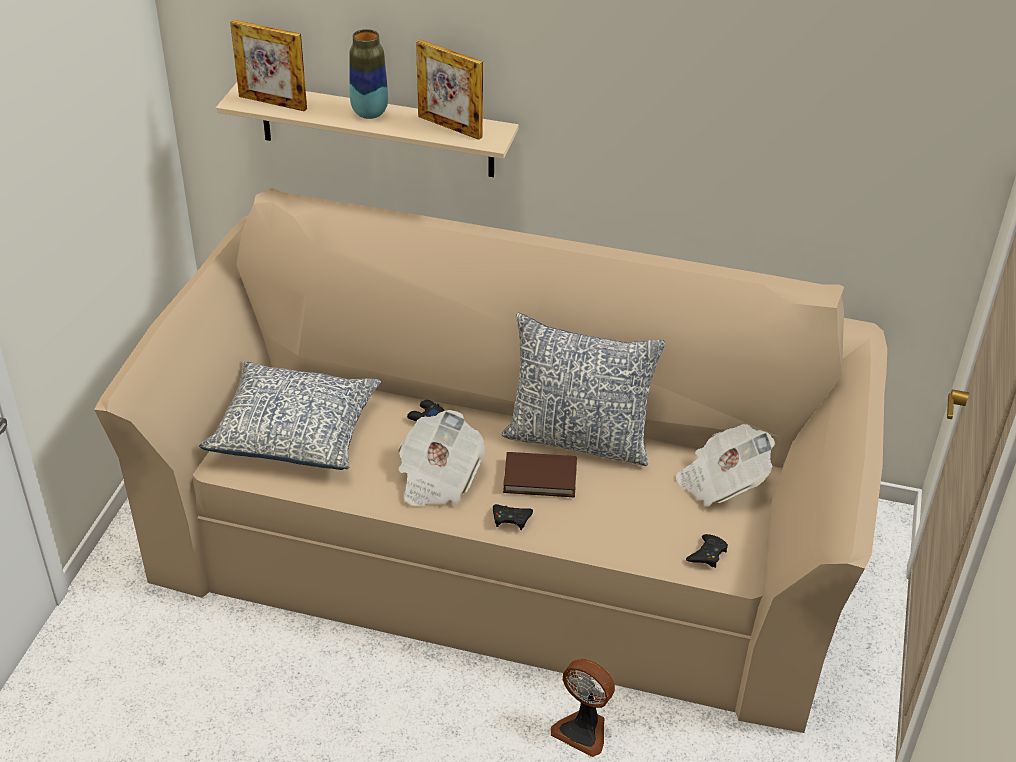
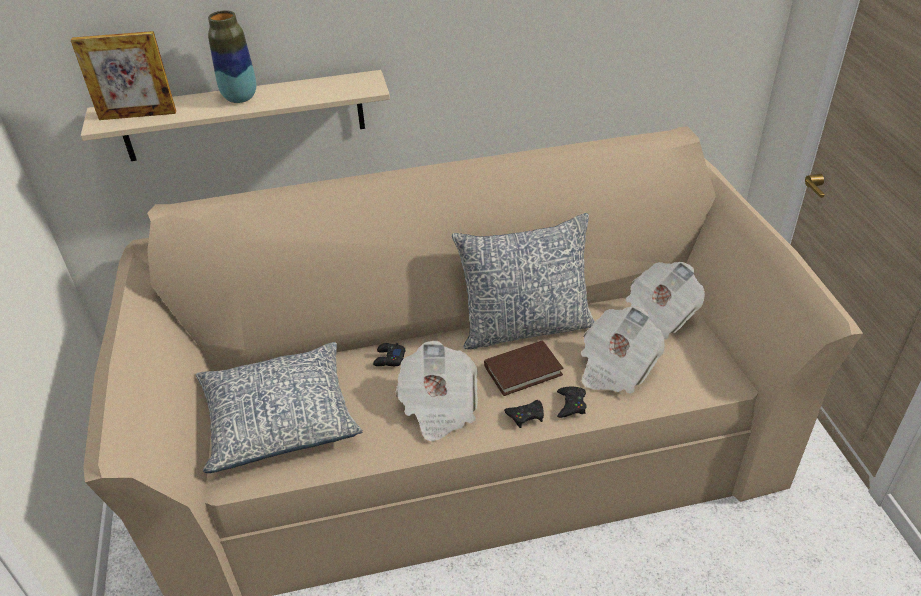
camera: 25 degrees left, 0 degrees up
picture frame [416,40,483,140] -> none
fan [551,659,615,757] -> none
black game controller [686,534,728,568] -> black game controller moved to [557,386,586,418]
none -> newspaper [581,306,665,393]

